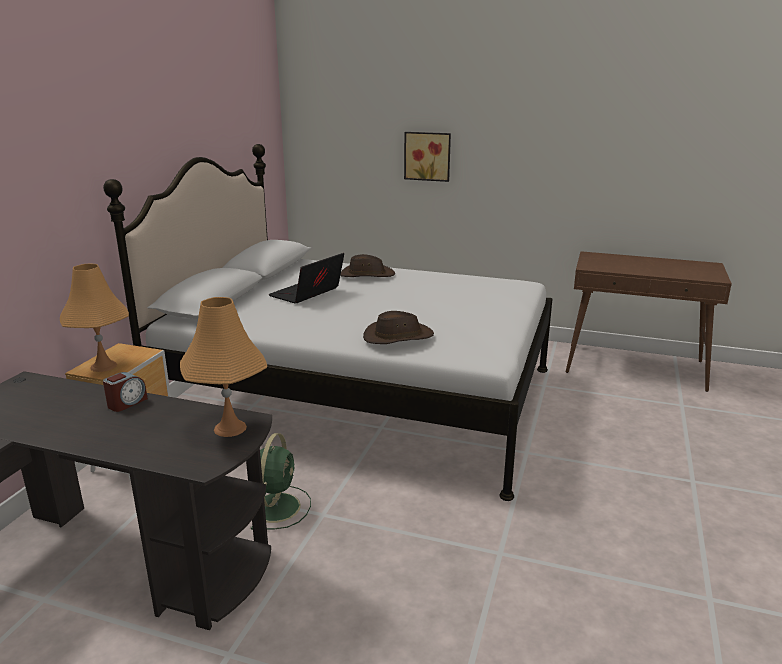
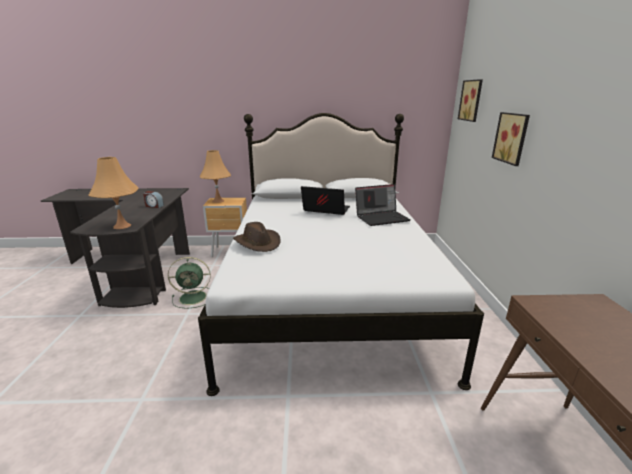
camera: 70 degrees right, 0 degrees up
brown hat [340,254,395,277] -> laptop [355,184,411,226]
none -> picture [458,79,483,122]

